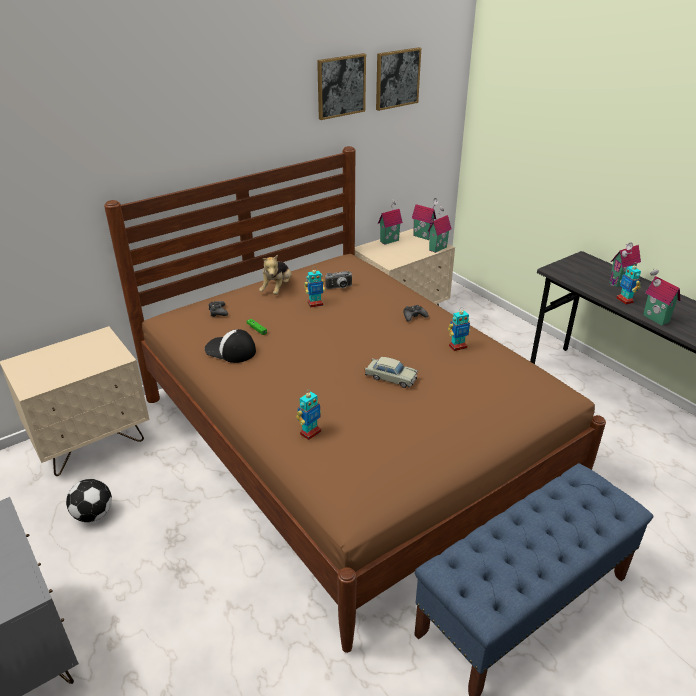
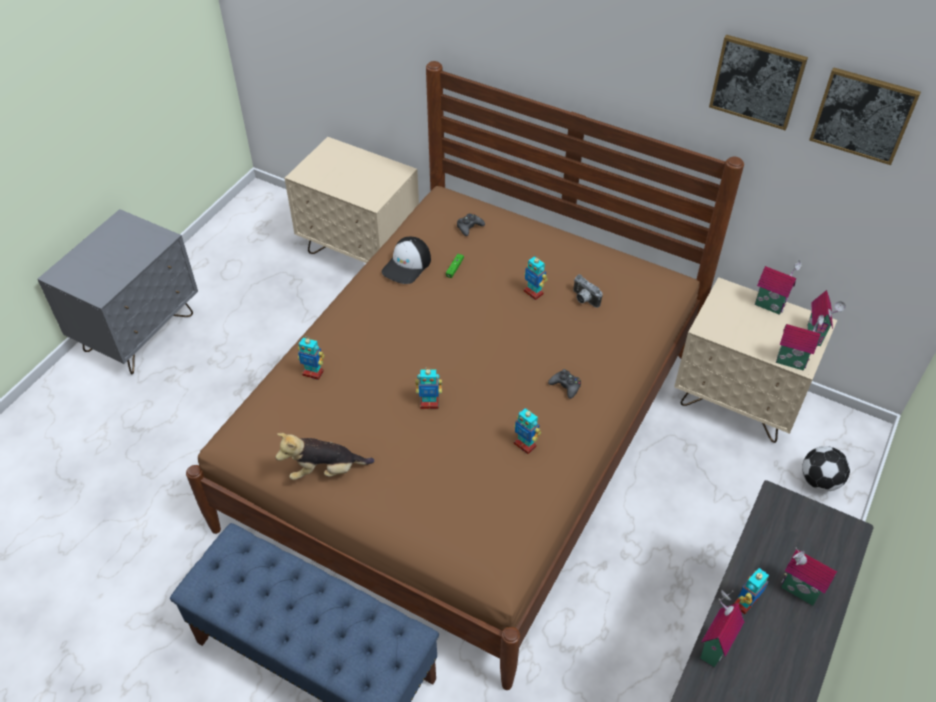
camera: 65 degrees right, 15 degrees up
football [66,479,112,522] -> football moved to [802,446,850,491]
cap [205,329,256,363] -> cap turned 150 degrees counterclockwise [382,237,431,284]
plush toy [259,254,291,295] -> plush toy moved to [275,433,374,480]
beige toy car [365,357,418,388] -> toy robot [415,367,442,409]

